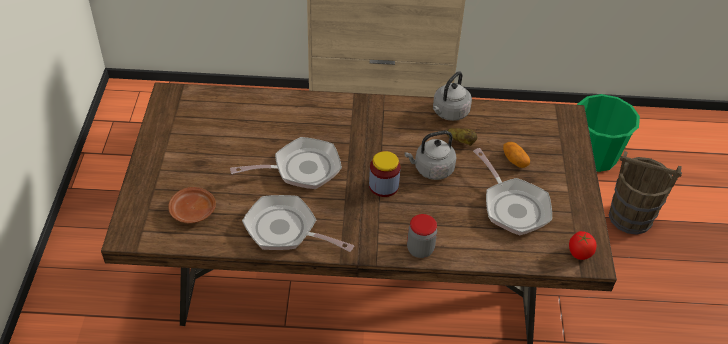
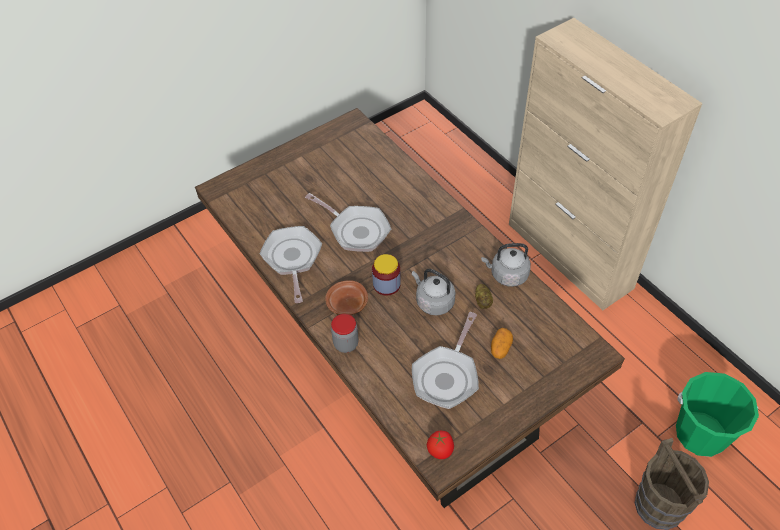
camera: 55 degrees right, 5 degrees up
brown plate [168,187,216,223] -> brown plate moved to [325,280,368,315]

